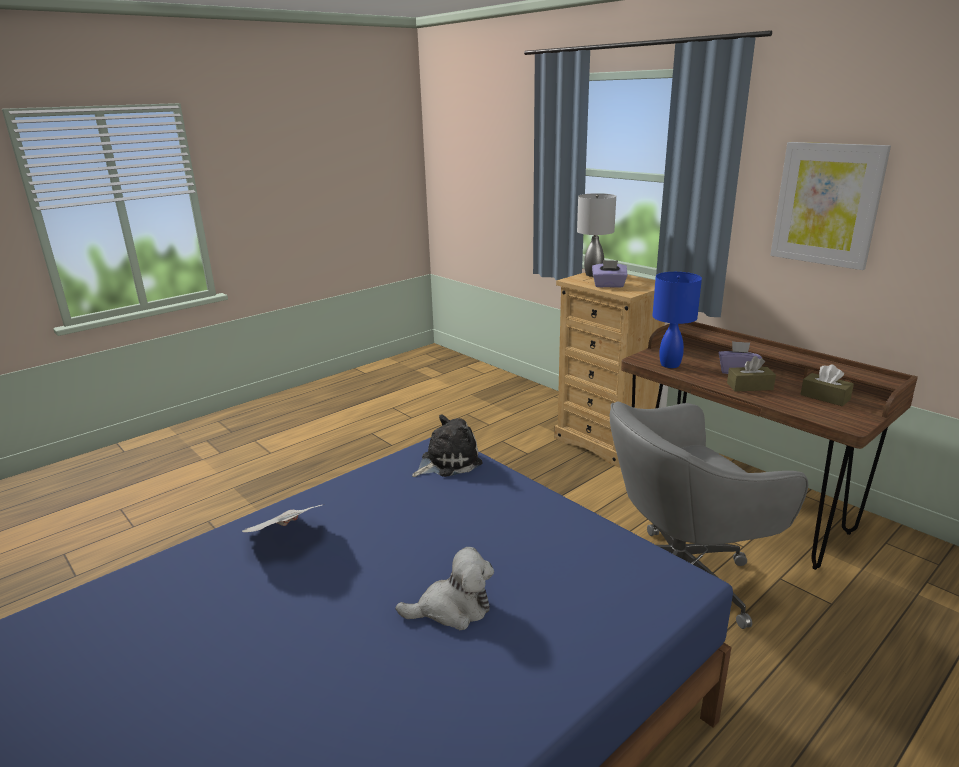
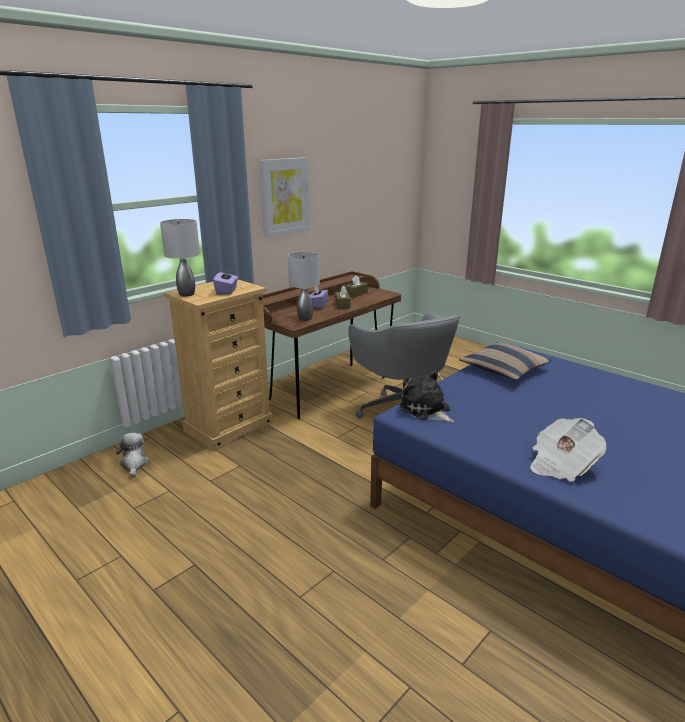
camera: 95 degrees left, 0 degrees up
plush toy [396,547,494,630] -> plush toy moved to [116,433,150,477]
blue table lamp [652,272,702,368] -> grey table lamp [288,252,320,321]
none -> pillow [459,342,552,380]

